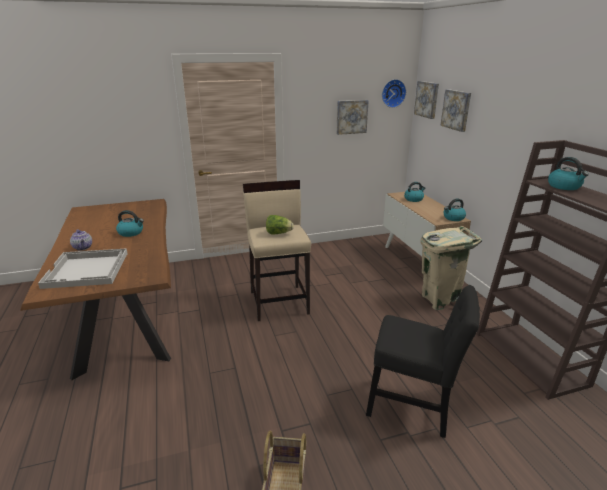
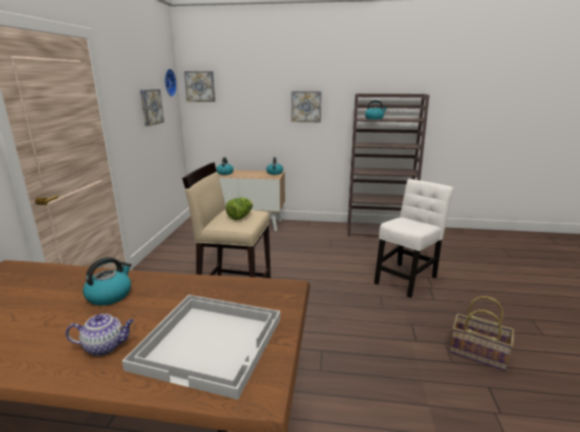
camera: 65 degrees left, 5 degrees down
black chair [366,285,480,438] -> white chair [374,179,454,298]
beige trash can [420,226,482,310] -> none
picture [440,89,471,132] -> picture moved to [292,91,322,122]

